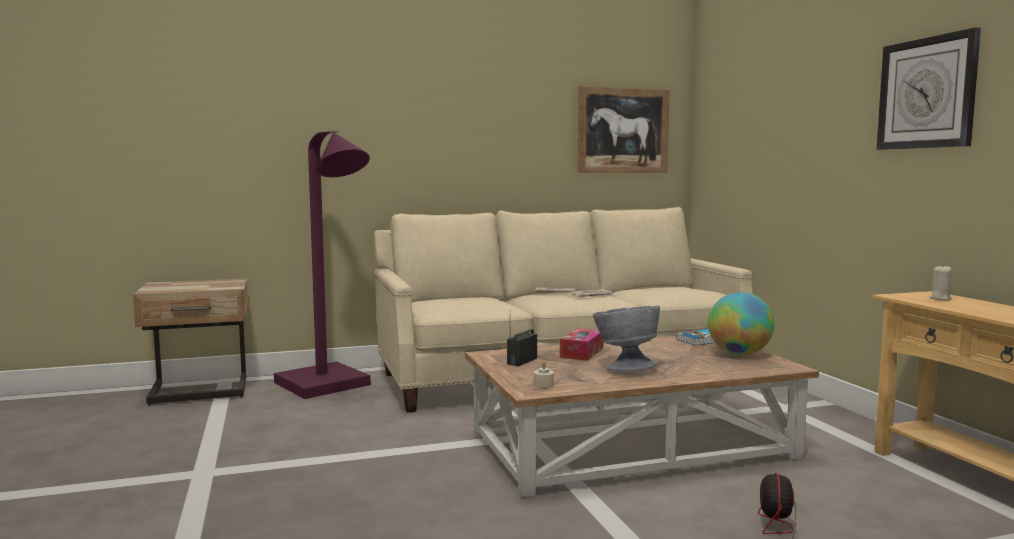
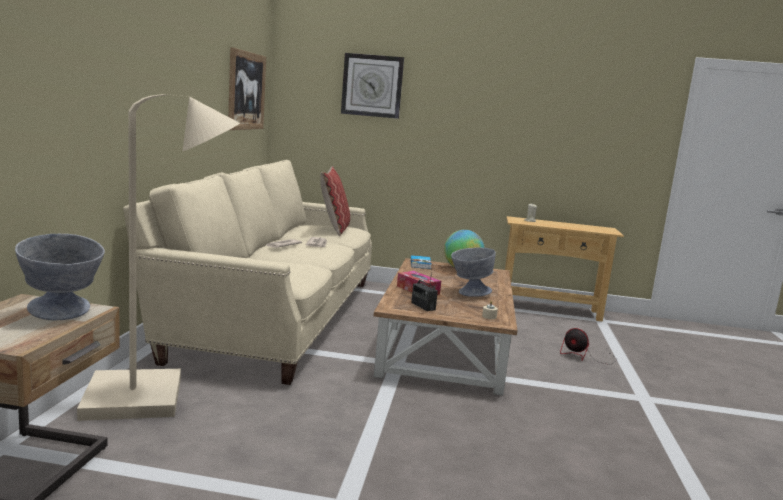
camera: 65 degrees left, 5 degrees up
purple floor lamp [274,131,371,399] -> beige floor lamp [77,94,240,421]
wall clock [877,27,981,150] -> wall clock moved to [341,53,404,119]
none -> grey bowl [15,234,105,320]
none -> pillow [320,166,350,236]

